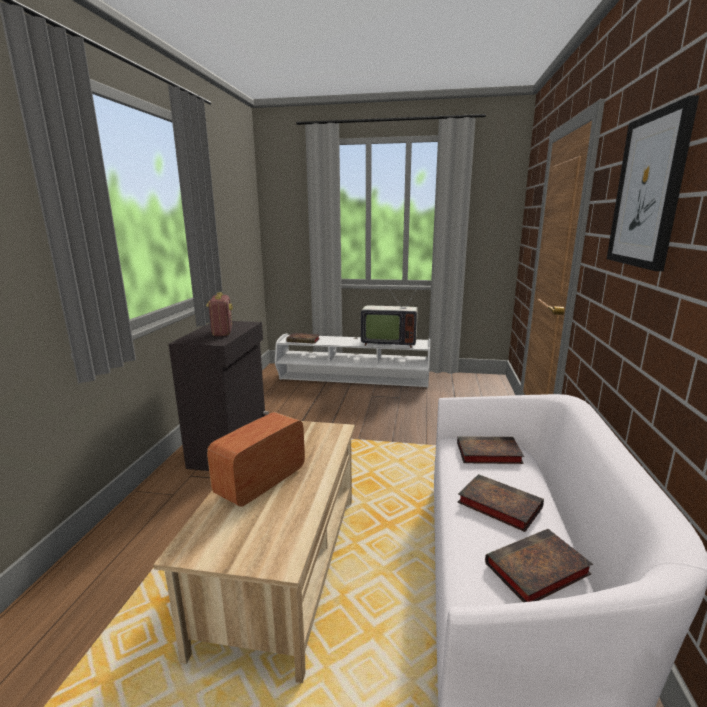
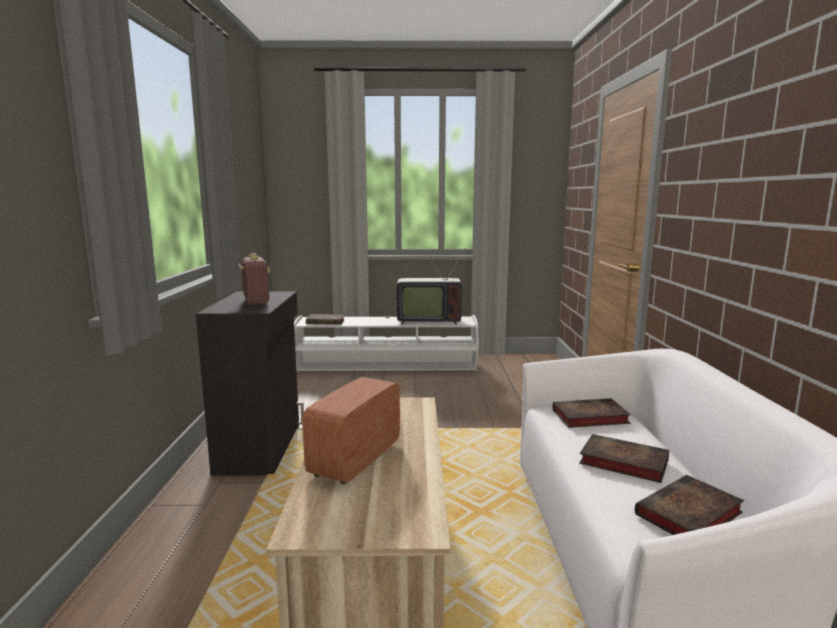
camera: 10 degrees left, 5 degrees down
picture [607,95,699,271] -> none

